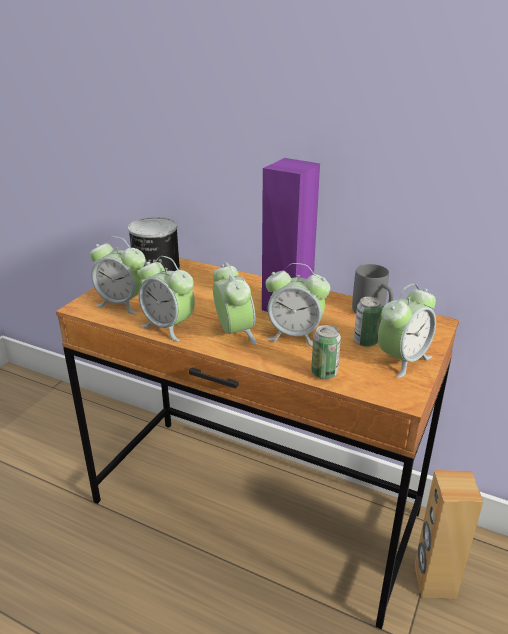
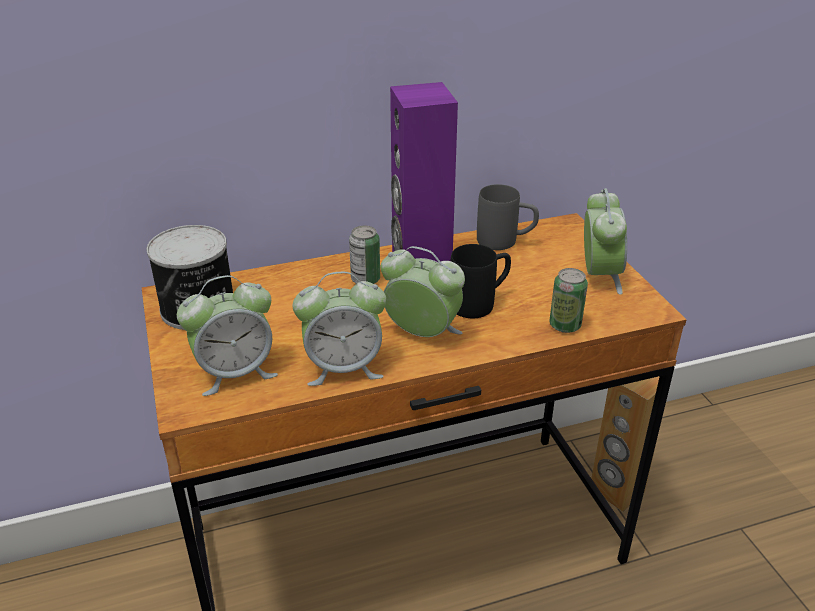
camera: 45 degrees left, 5 degrees up
alarm clock [266,263,330,346] -> black mug [451,244,511,318]
can [354,297,383,347] -> can moved to [349,226,380,284]

